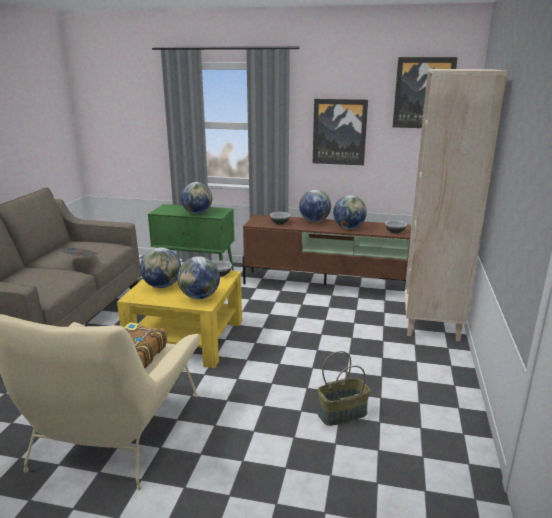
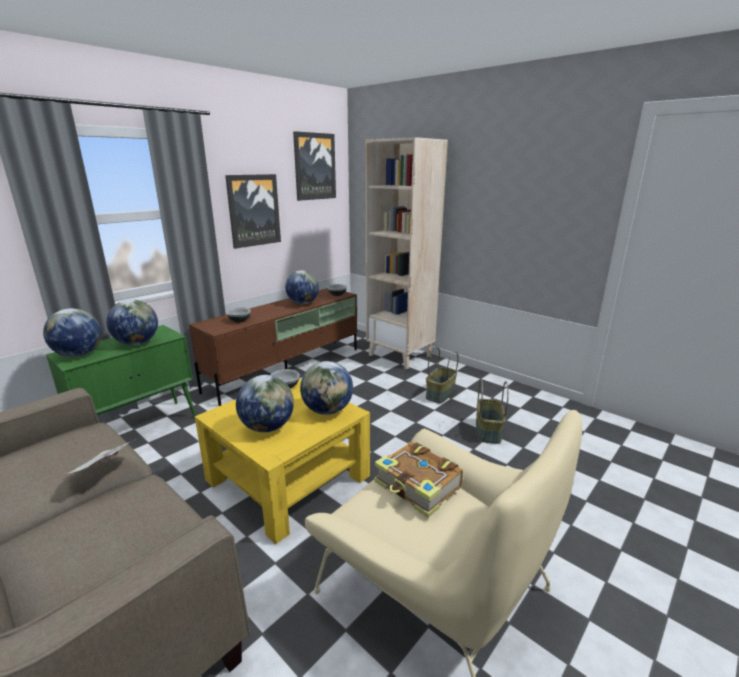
camera: 60 degrees left, 0 degrees up
globe [299,190,331,222] -> globe moved to [43,308,102,357]
none -> basket [426,347,458,404]

